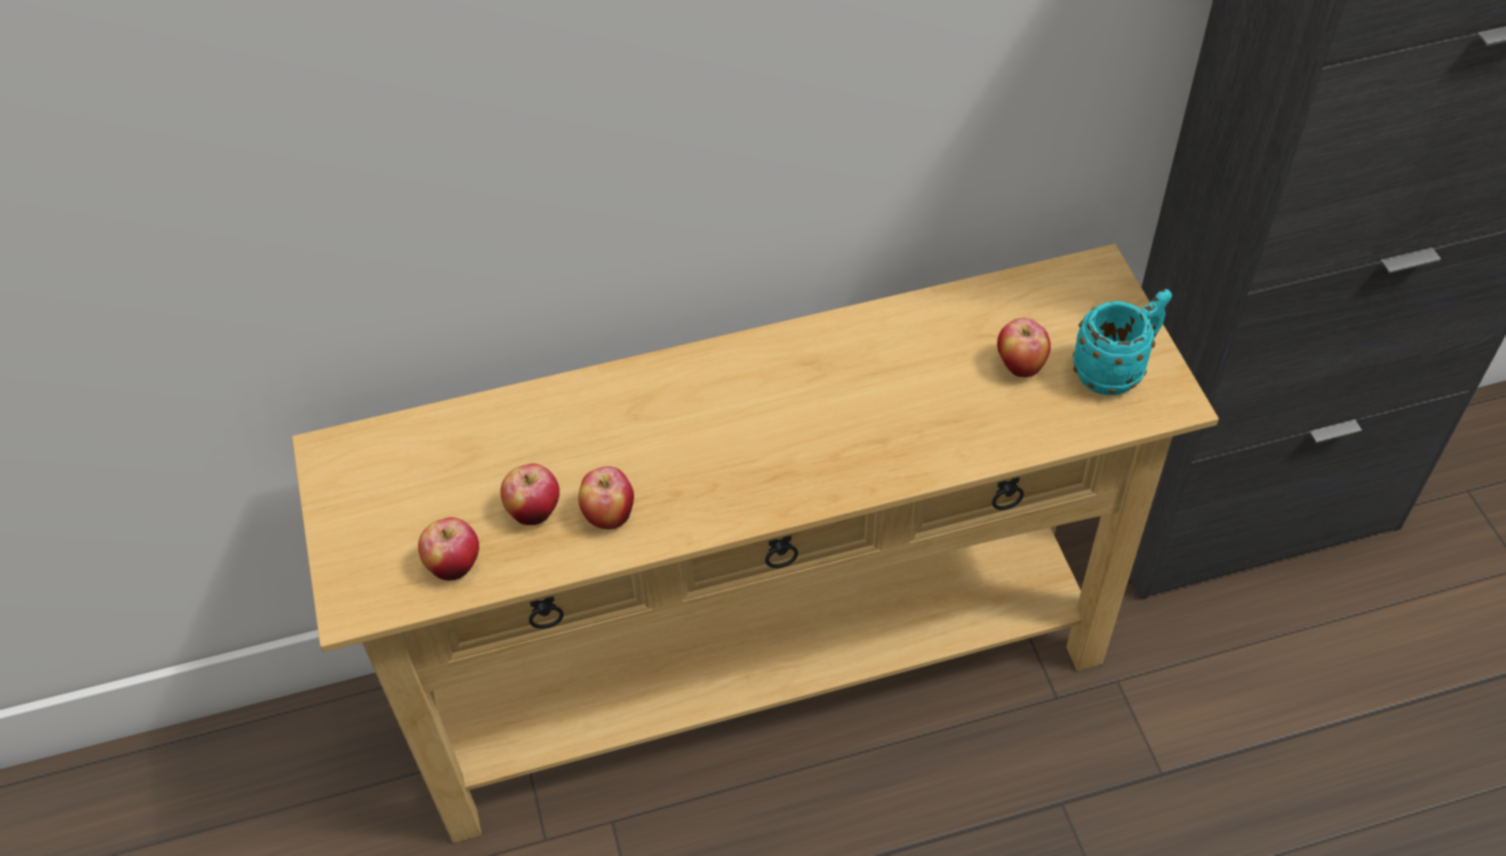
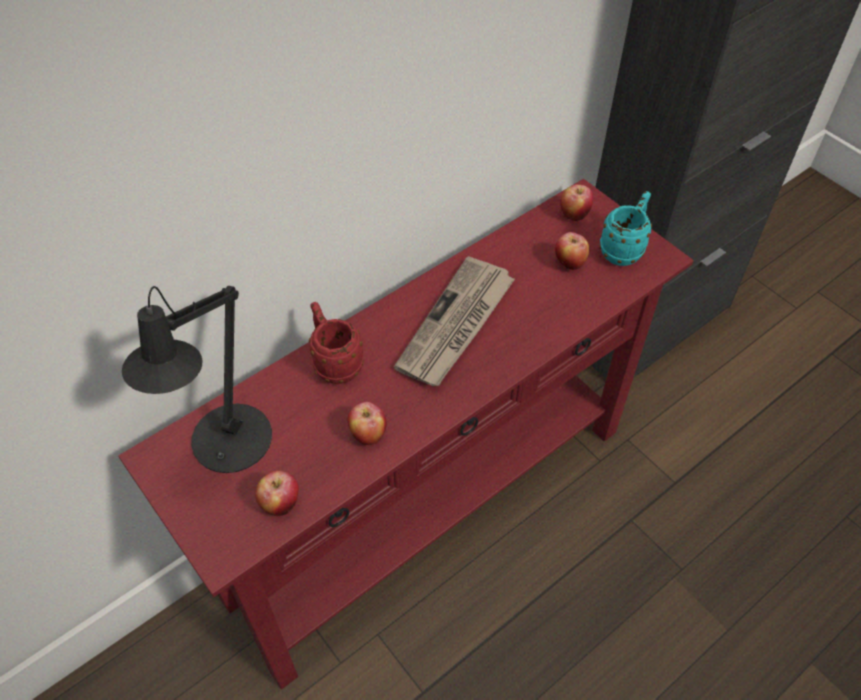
camera: 25 degrees left, 0 degrees up
beige console table [292,244,1219,843] -> red console table [118,179,694,689]
apple [500,464,560,525] -> apple moved to [560,184,593,221]
none -> black table lamp [122,286,272,473]
none -> red mug [309,302,364,384]
none -> newspaper [394,256,515,386]

